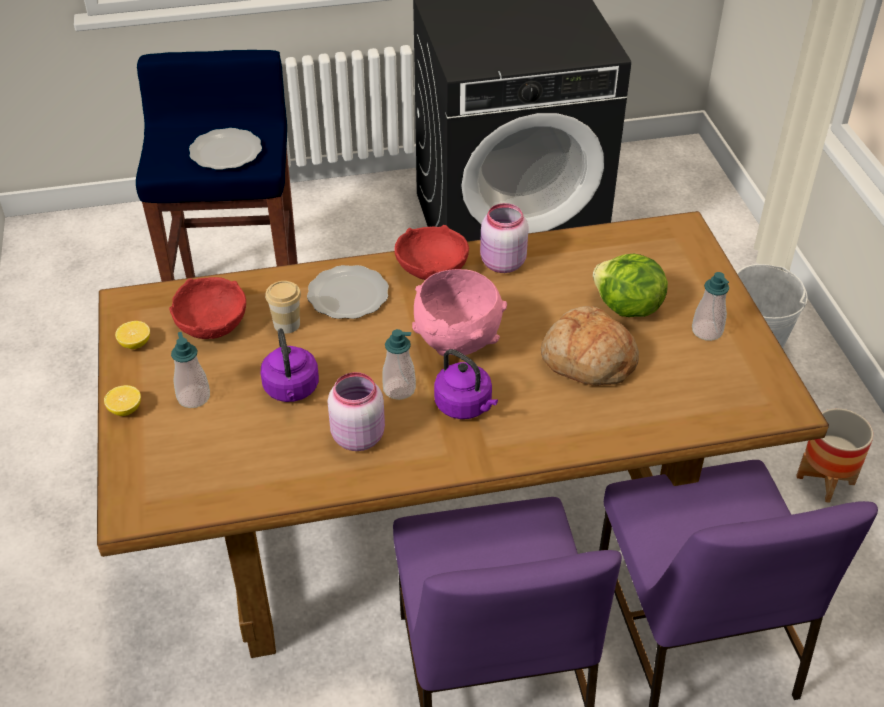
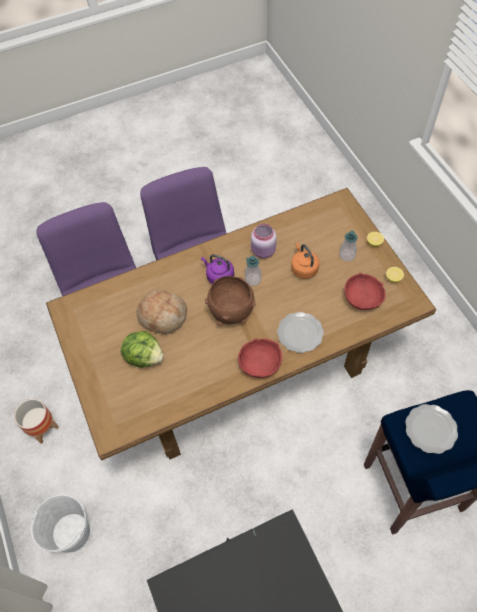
camera: 170 degrees right, 15 degrees up
purple kettle [261,329,319,402] -> orange kettle [291,242,319,279]
cup [265,281,301,334] -> none
pink bowl [412,269,507,356] -> brown bowl [205,276,256,326]
pink jar [480,203,529,273] -> none
soap dispenser [692,272,729,341] -> none

